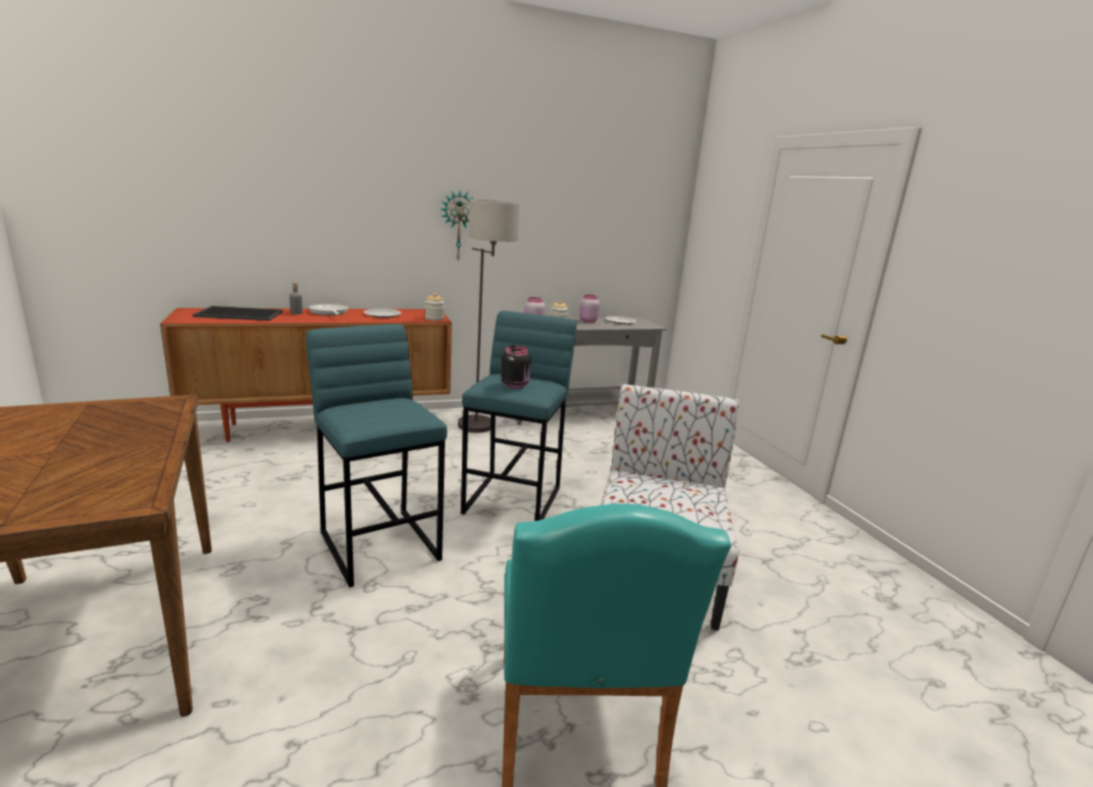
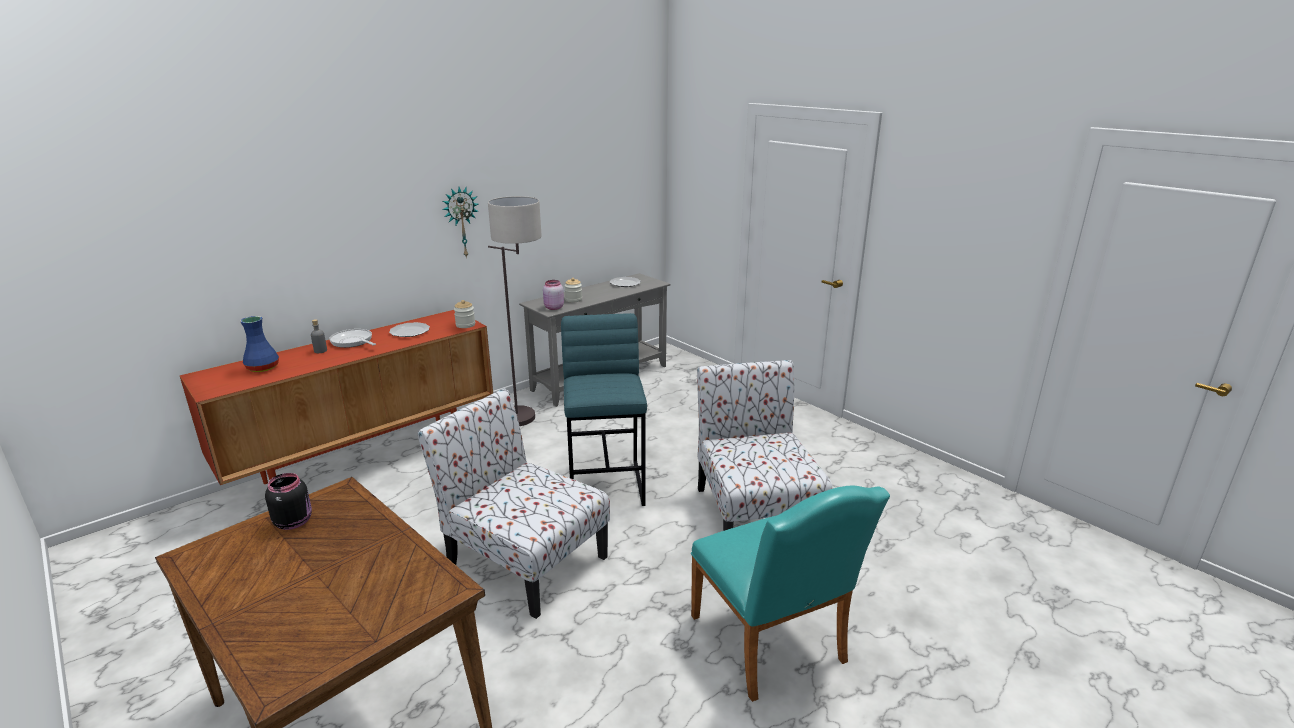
camera: 20 degrees left, 5 degrees up
tray [192,306,283,321] -> blue vase [240,316,279,372]
turquoise stool [306,324,447,588] -> chair [418,389,610,619]
black jar [501,345,531,389] -> black jar moved to [265,473,312,530]
pink jar [579,295,600,323] -> none

